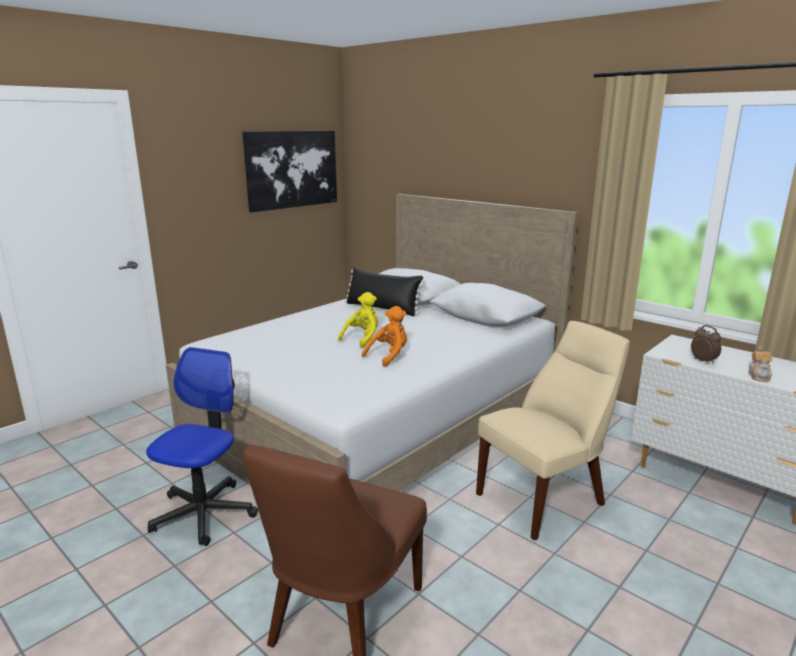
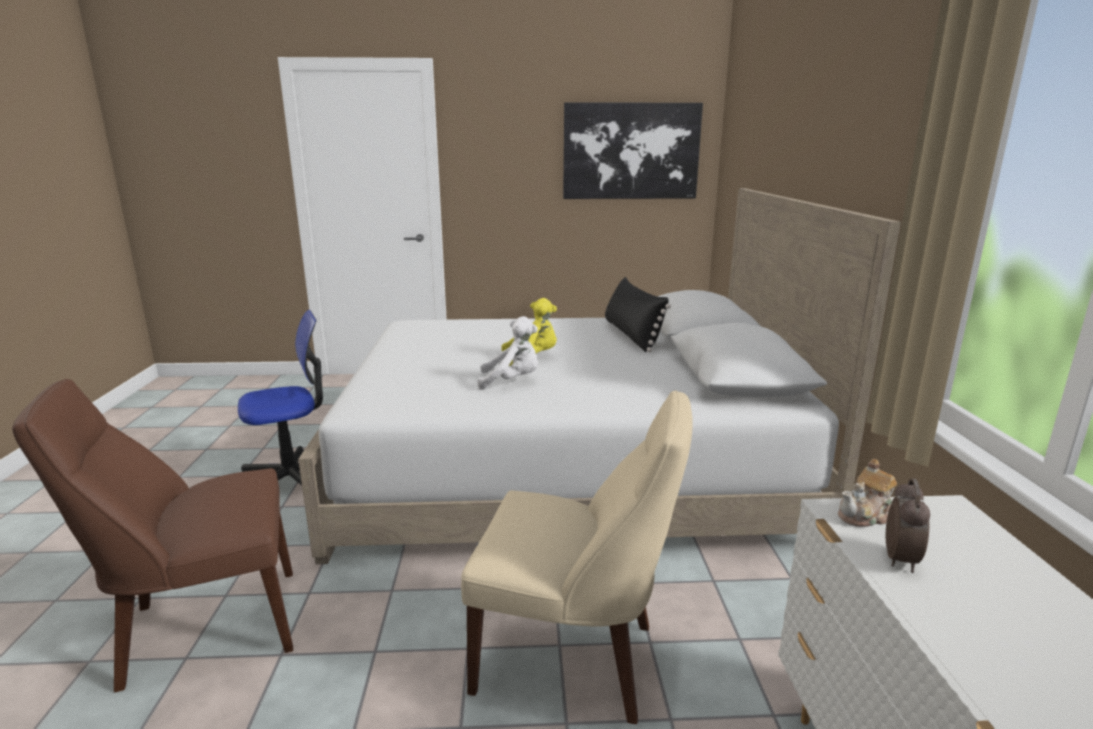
camera: 45 degrees right, 0 degrees up
orange plush toy [362,306,407,367] -> white plush toy [478,316,538,390]
teapot [748,347,772,382] -> teapot moved to [838,459,897,527]

